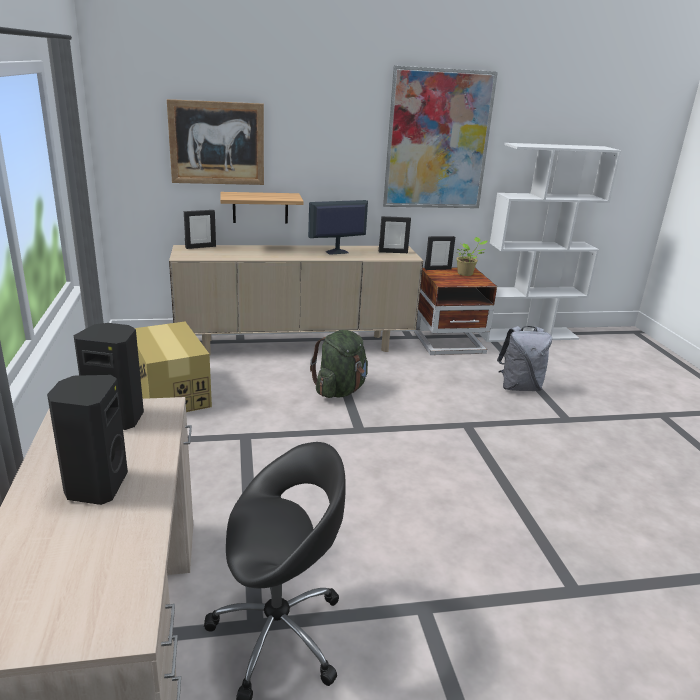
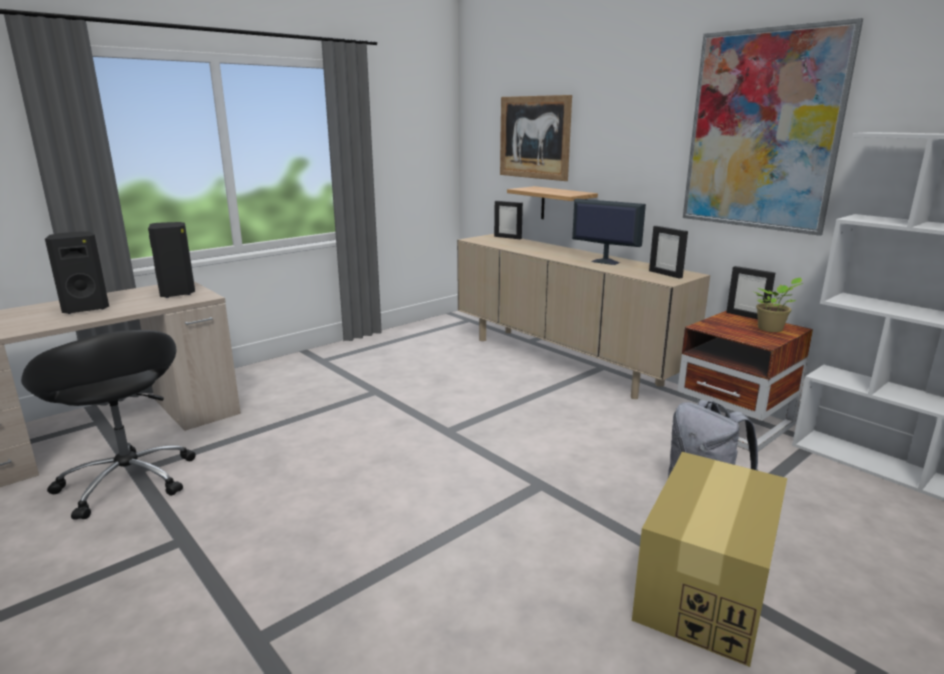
camera: 60 degrees right, 5 degrees down
cardboard box [135,322,212,412] -> cardboard box moved to [632,452,787,667]
green backpack [310,330,368,398] -> none

